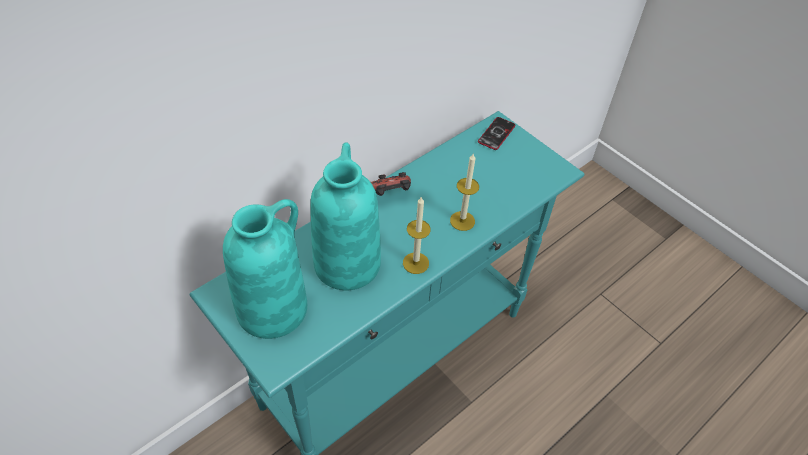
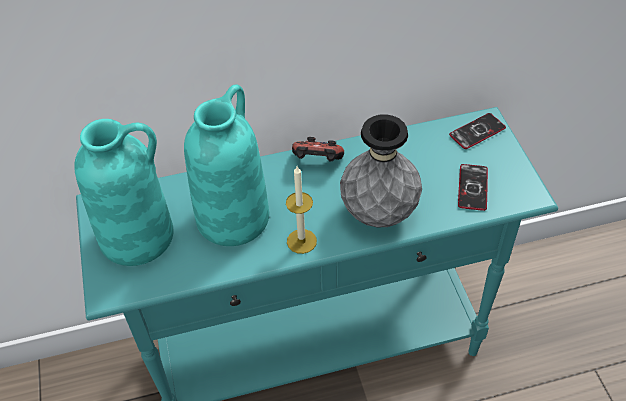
camera: 30 degrees right, 0 degrees up
candle [450,154,479,231] -> grey vase [340,114,422,227]
none -> phone [458,164,488,211]

